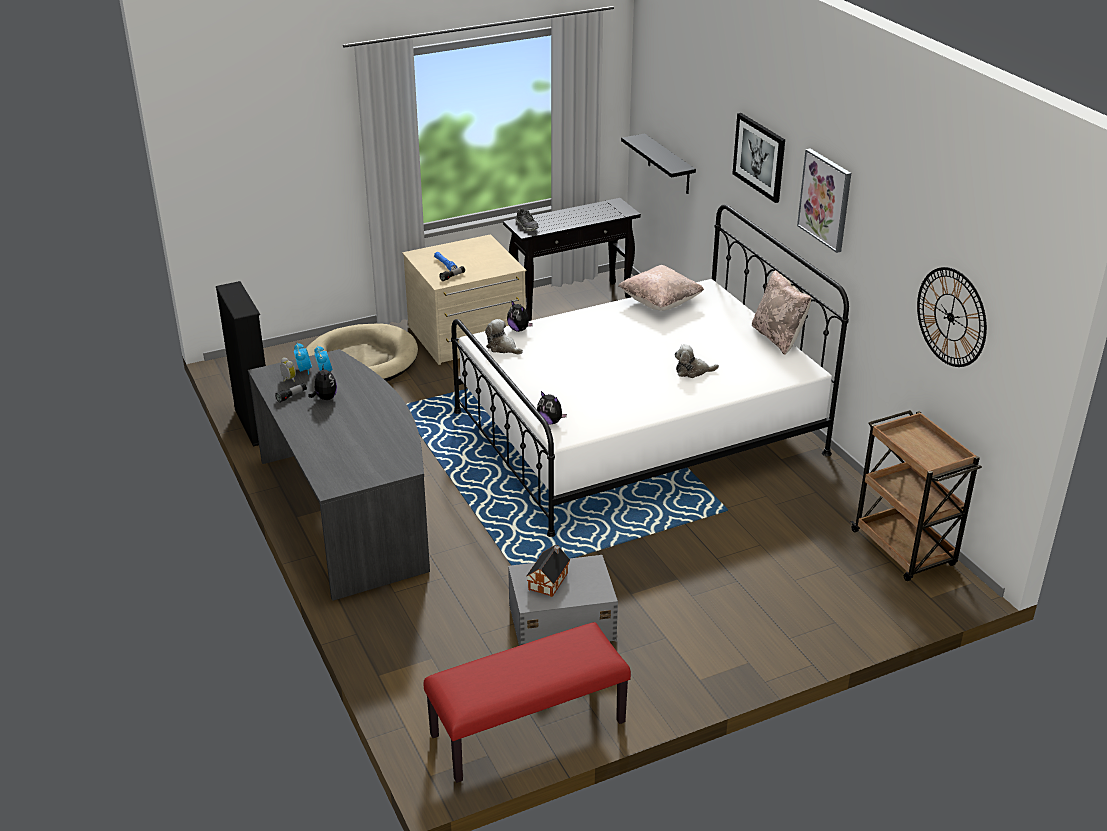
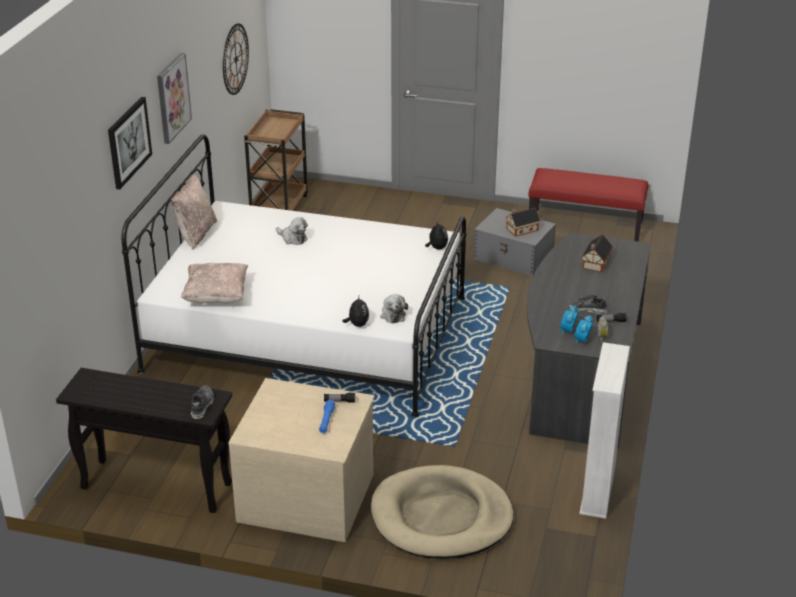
camera: 140 degrees left, 0 degrees up
black bookcase [216,281,266,446] -> white bookcase [579,342,630,519]
plush toy [308,367,337,400] -> shoe [568,295,607,314]
black shelf [621,133,696,194] -> none
none -> toy house [581,235,613,273]

